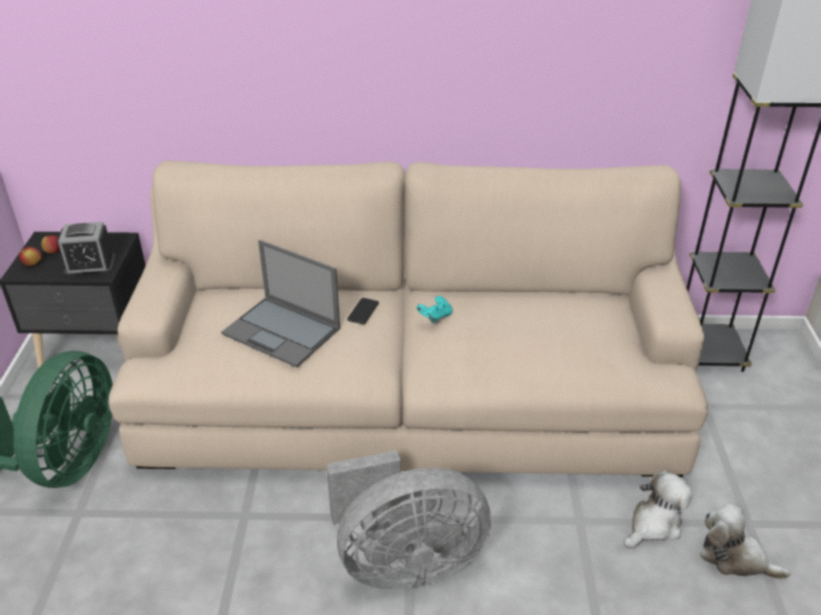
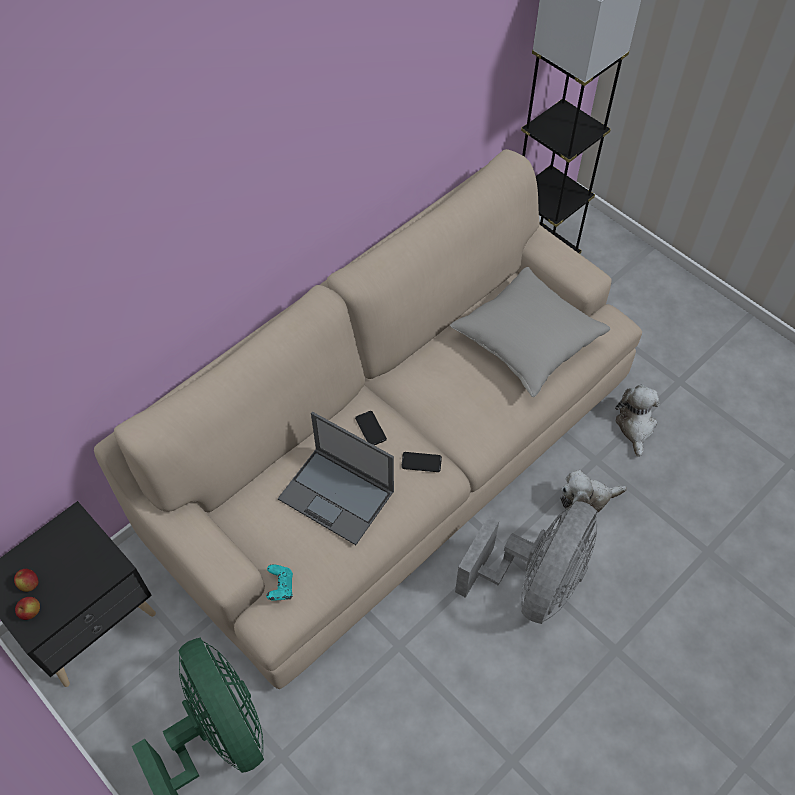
camera: 45 degrees left, 20 degrees up
alarm clock [57,222,116,277] -> none
laptop [221,240,340,368] -> laptop turned 45 degrees clockwise [278,412,394,545]
turquoise game controller [416,296,452,323] -> turquoise game controller moved to [266,565,293,601]
plush toy [700,503,791,579] -> plush toy moved to [560,470,627,513]
none -> phone [401,452,442,472]
none -> grey pillow [450,267,610,397]

